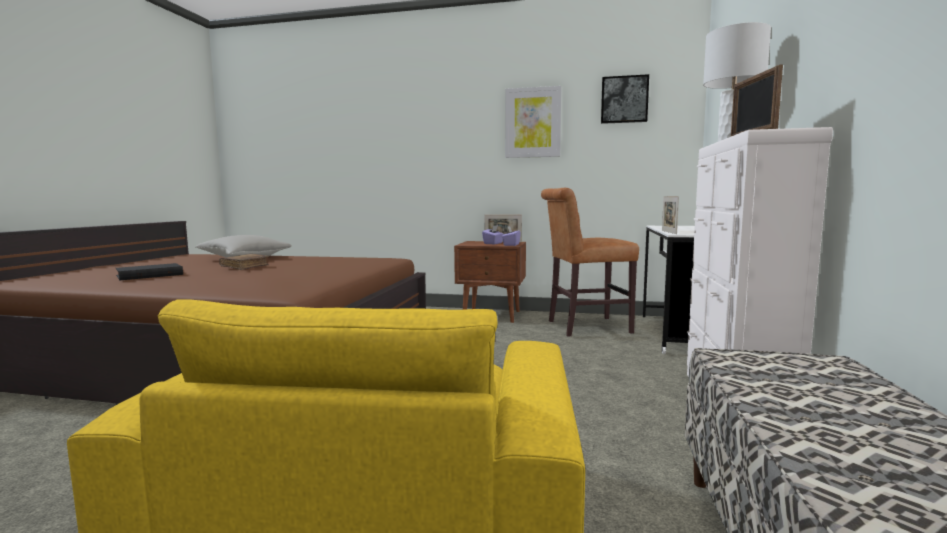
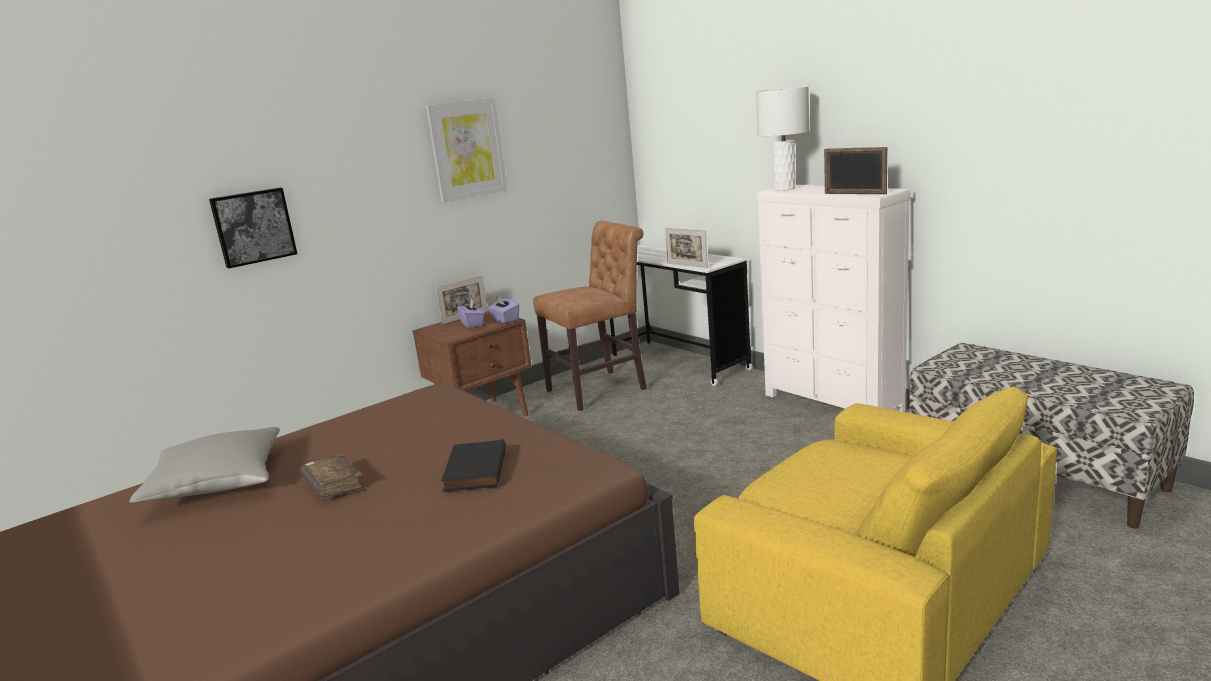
camera: 50 degrees left, 10 degrees up
black book [116,263,183,280] -> black book moved to [441,439,506,492]
brown chair [541,188,639,337] -> brown chair turned 150 degrees counterclockwise [533,221,647,411]
picture [601,74,649,124] -> picture moved to [209,188,297,268]

